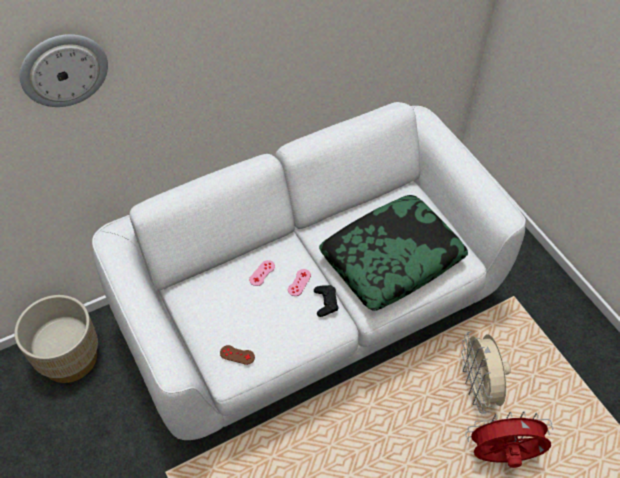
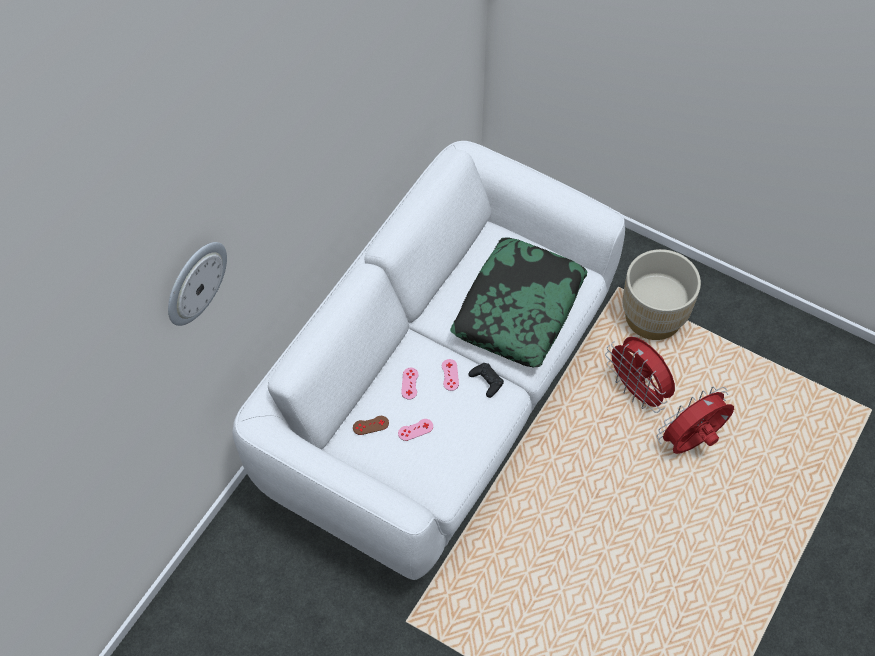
camera: 30 degrees left, 5 degrees up
beige planter [14,295,98,383] -> beige planter moved to [622,249,701,340]
brown game controller [220,345,255,365] -> brown game controller moved to [353,416,389,435]
beige fan [461,331,511,414] -> red fan [605,337,675,413]
none -> pink game controller [398,419,433,441]

